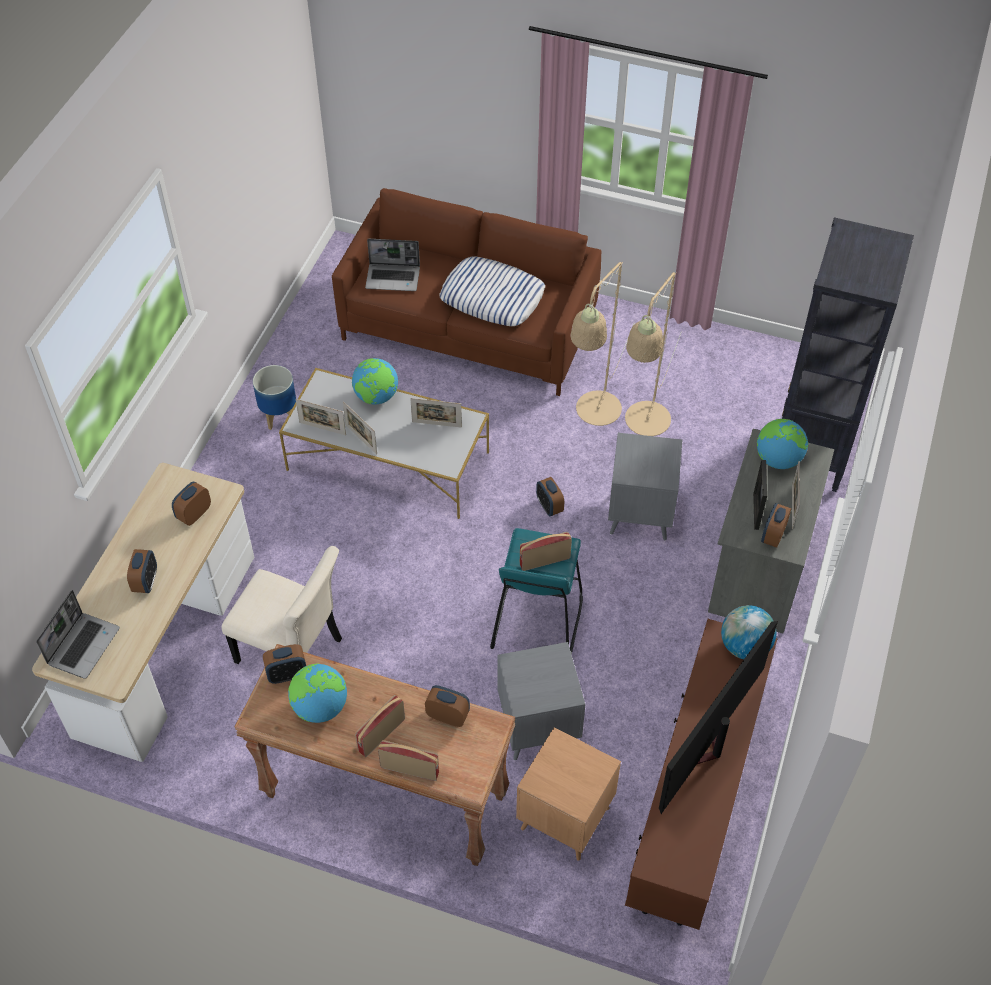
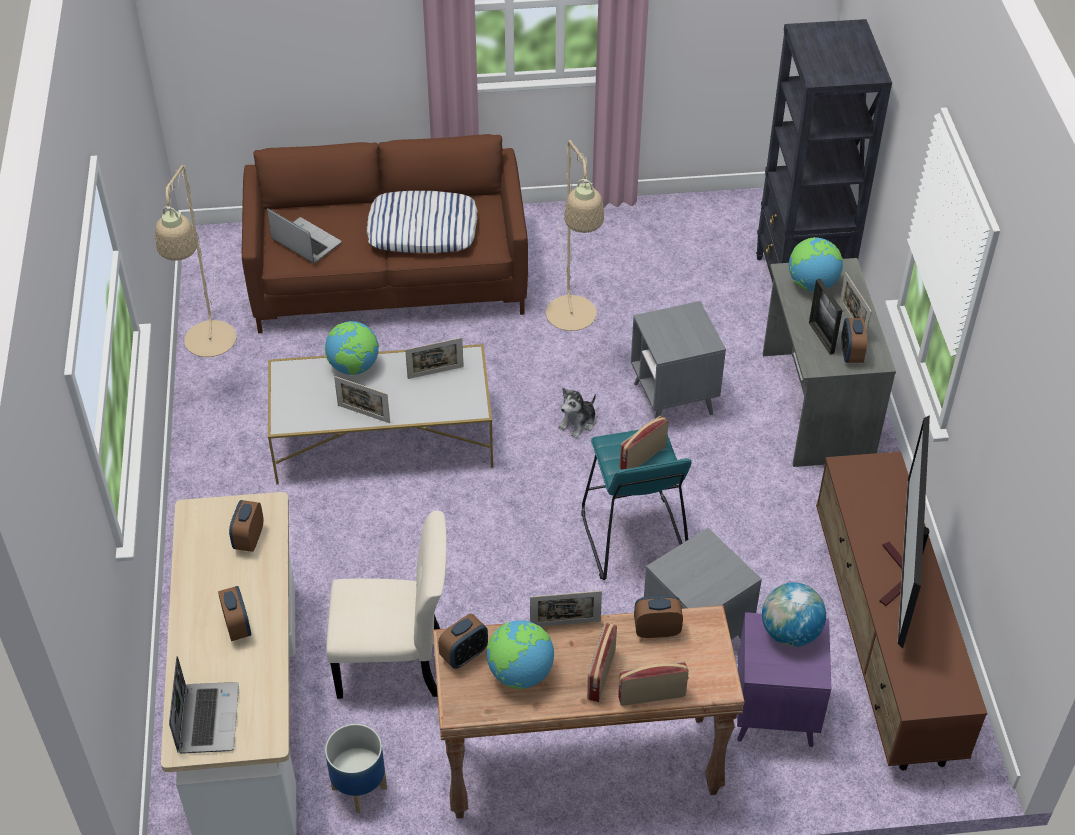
camera: 25 degrees left, 5 degrees down
planter [253,365,296,430] -> planter moved to [325,724,387,813]
picture frame [296,399,346,435] -> picture frame moved to [530,590,602,627]
laptop [365,239,420,291] -> laptop turned 120 degrees counterclockwise [267,208,342,263]
brown side table [516,727,621,861] -> purple side table [737,612,831,747]
alarm clock [536,477,564,516] -> plush toy [558,388,596,439]
beige floor lamp [625,272,682,436] -> beige floor lamp moved to [155,165,237,357]
globe [721,605,776,659] -> globe moved to [762,583,826,647]

